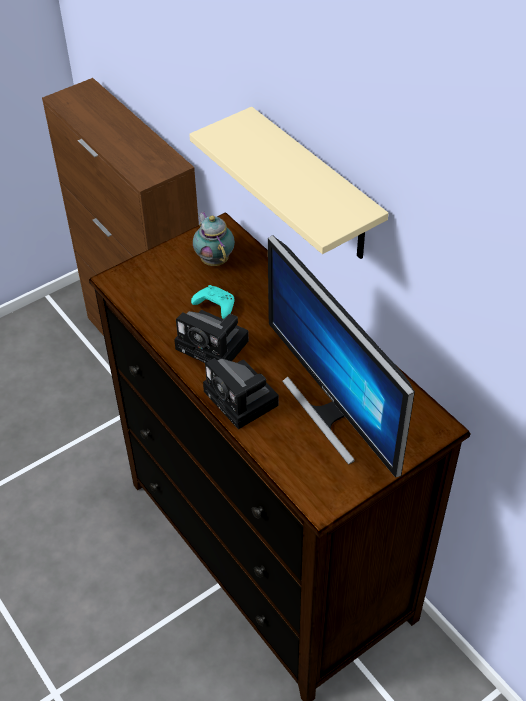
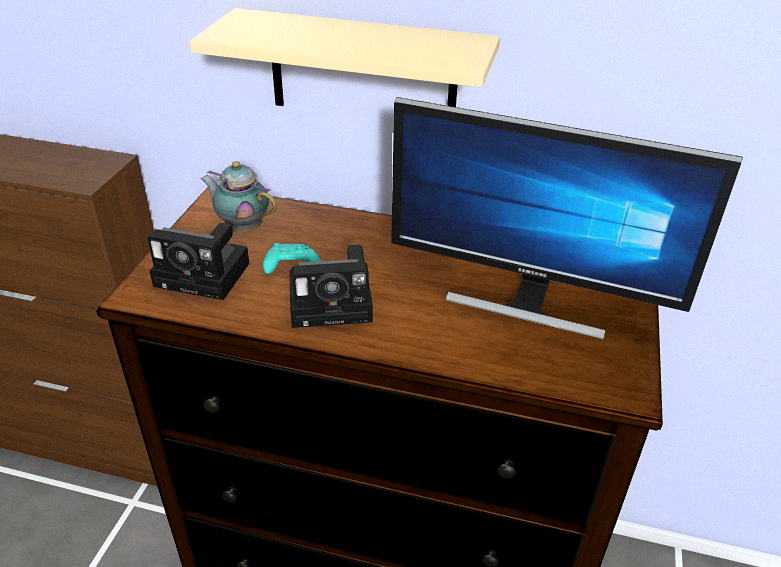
camera: 40 degrees left, 10 degrees down
camera [203,358,279,429] -> camera moved to [147,223,250,300]

